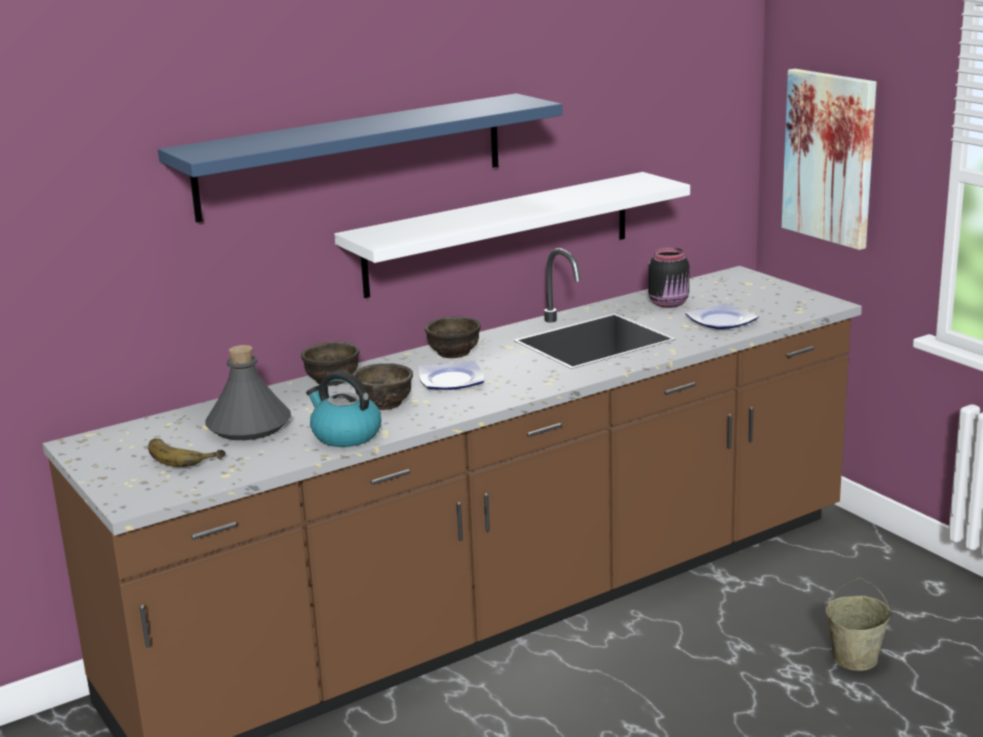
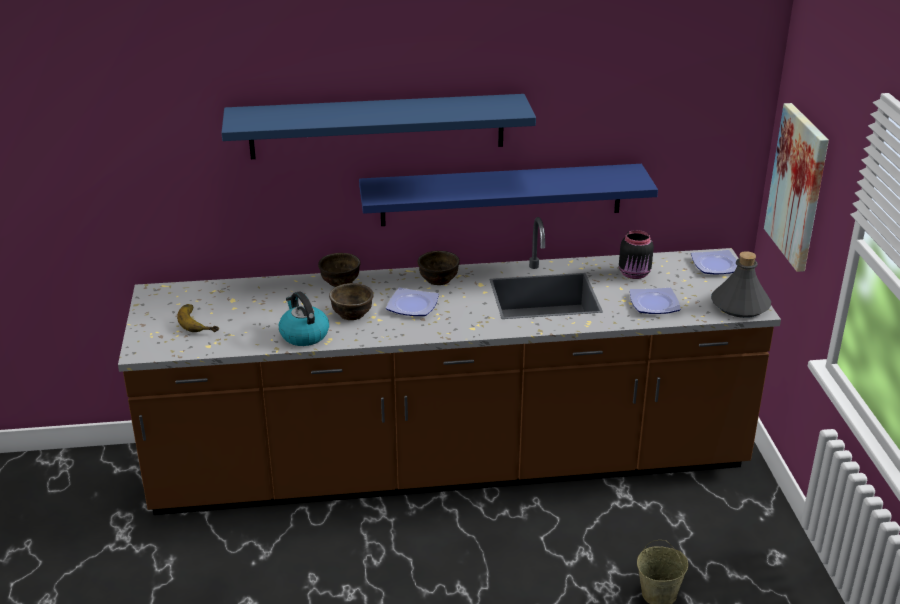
camera: 25 degrees right, 10 degrees up
grey bottle [206,345,291,440] -> grey bottle moved to [711,251,771,318]
white shelf [334,172,690,298] -> blue shelf [359,164,658,226]
none -> plate [691,250,737,275]

